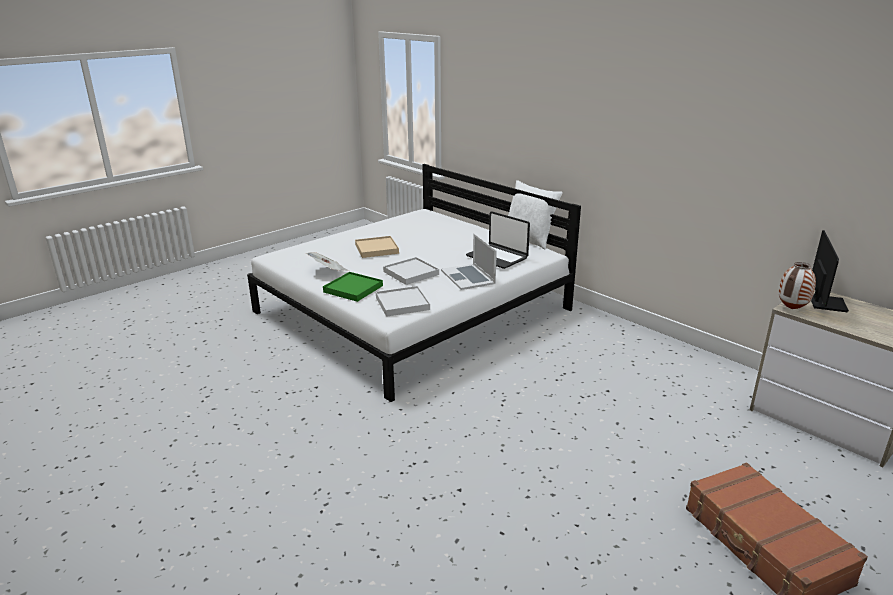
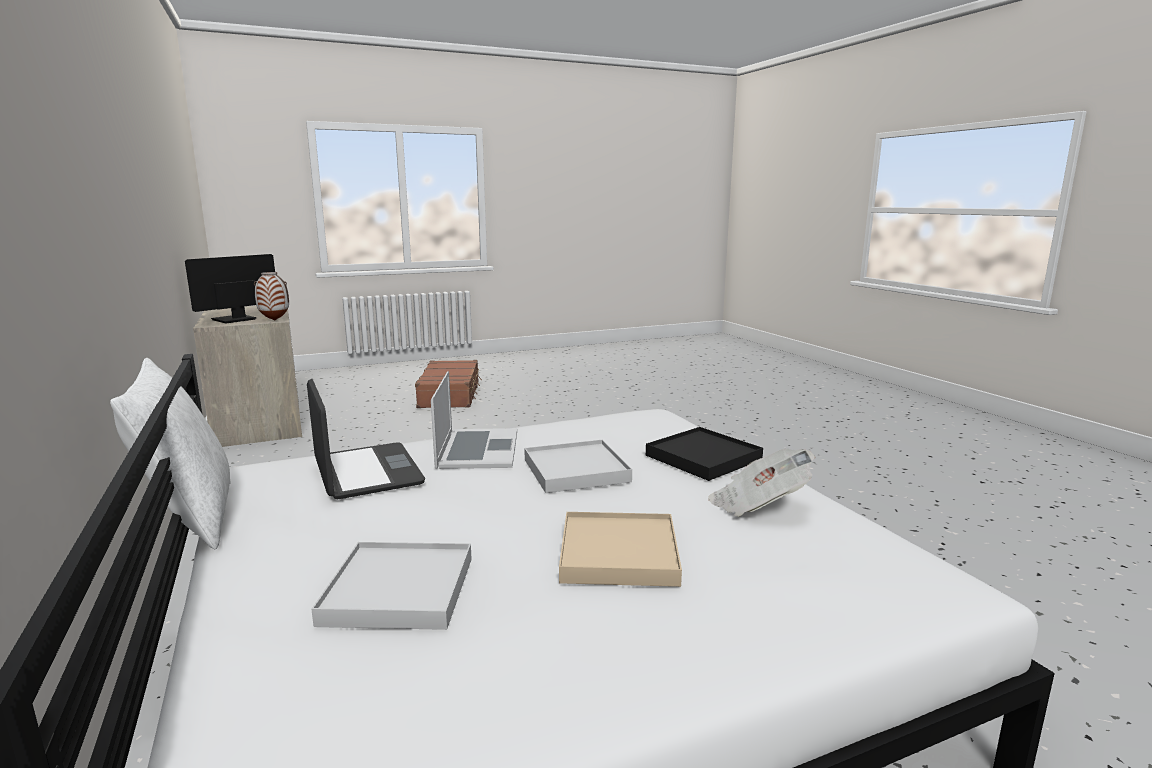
camera: 160 degrees left, 10 degrees down
green tray [323,272,383,302] -> black tray [646,427,763,481]
white tray [376,286,430,317] -> white tray moved to [311,542,472,630]

